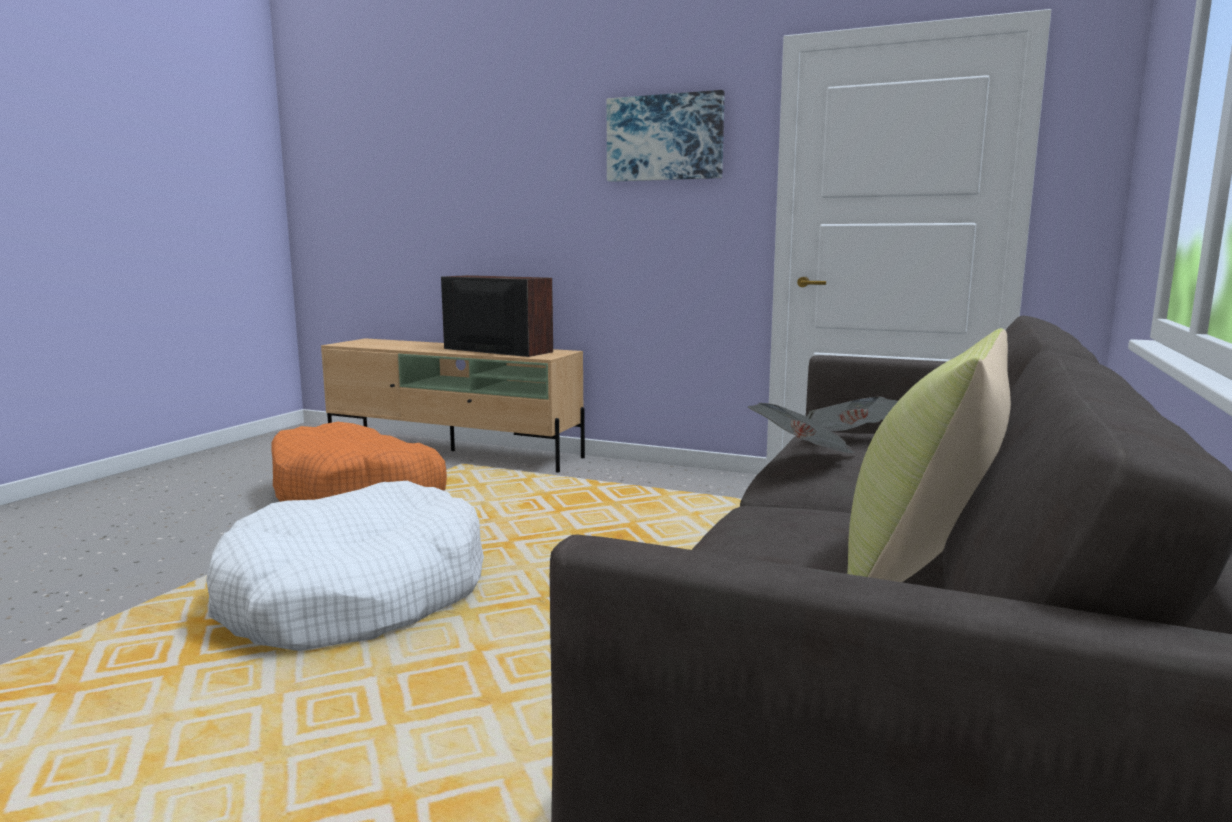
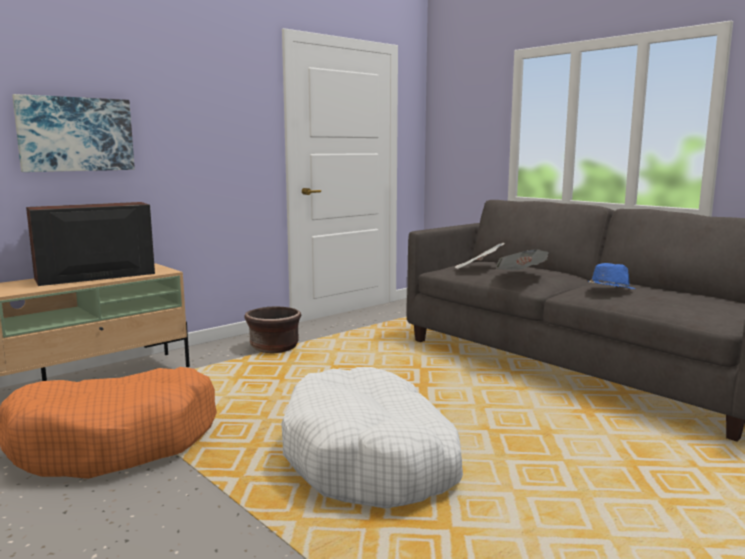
camera: 65 degrees left, 0 degrees up
picture [607,90,725,182] -> picture moved to [12,94,135,172]
yellow pillow [847,328,1011,582] -> none
none -> brown planter [244,306,301,353]
none -> blue hat [588,263,635,289]

